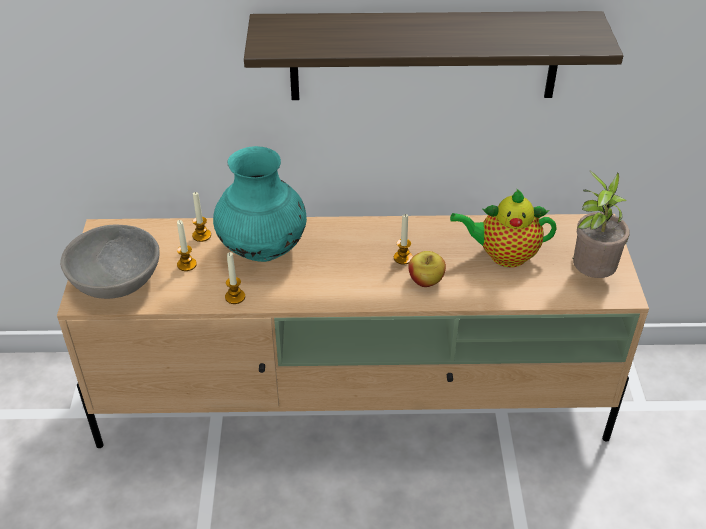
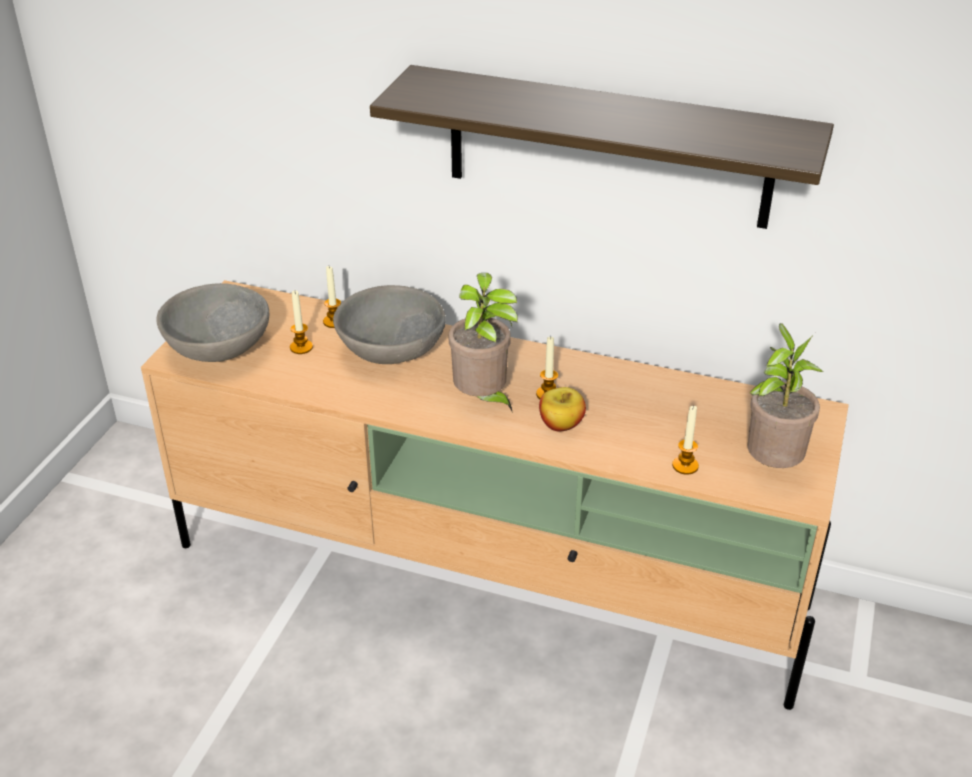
camera: 20 degrees right, 5 degrees down
turquoise vase [213,146,307,262] -> grey bowl [333,285,446,364]
candle [225,252,245,304] -> candle moved to [672,405,699,475]
teapot [450,189,557,267] -> none
none -> potted plant [449,273,518,413]

